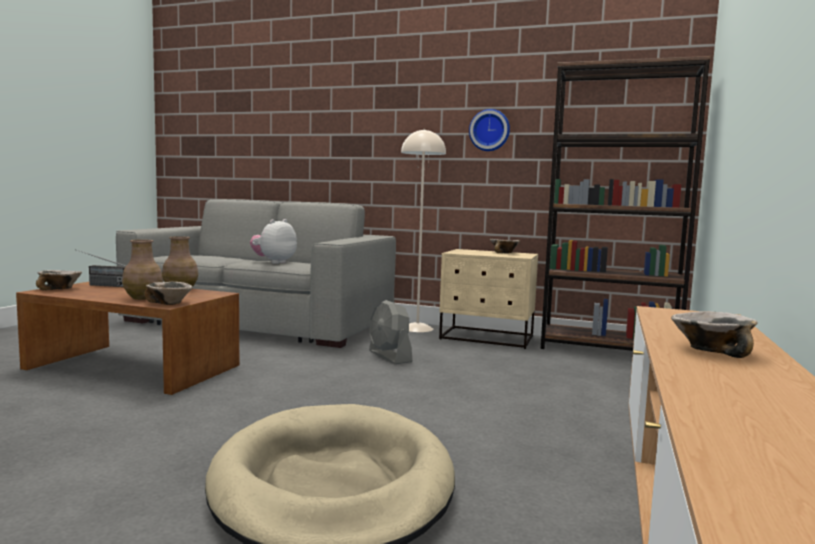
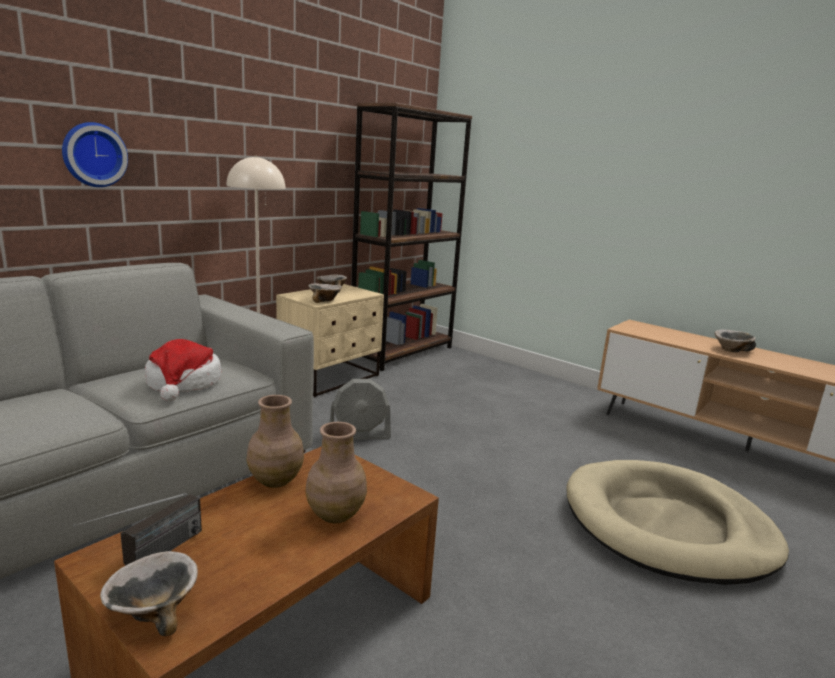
camera: 70 degrees left, 10 degrees up
bowl [144,282,192,305] -> bowl moved to [308,284,342,303]
plush toy [250,219,297,264] -> hat [145,339,222,401]
wall clock [469,109,510,151] -> wall clock moved to [62,122,128,187]

